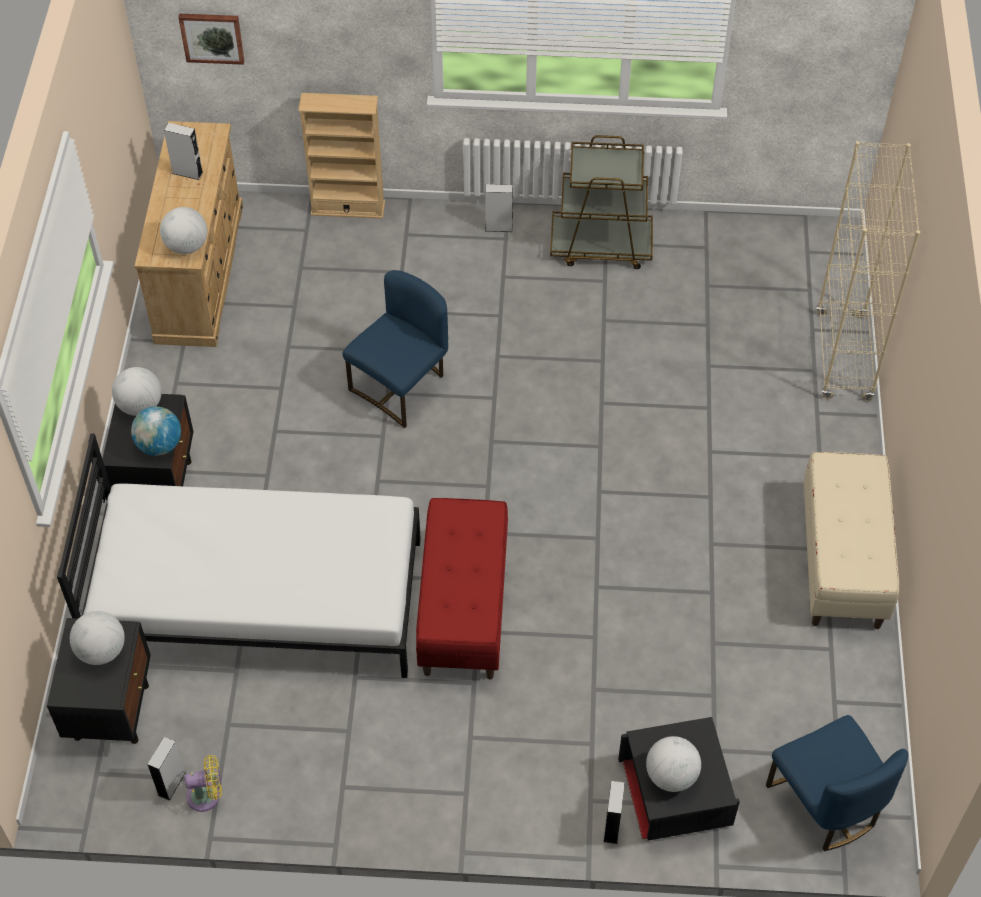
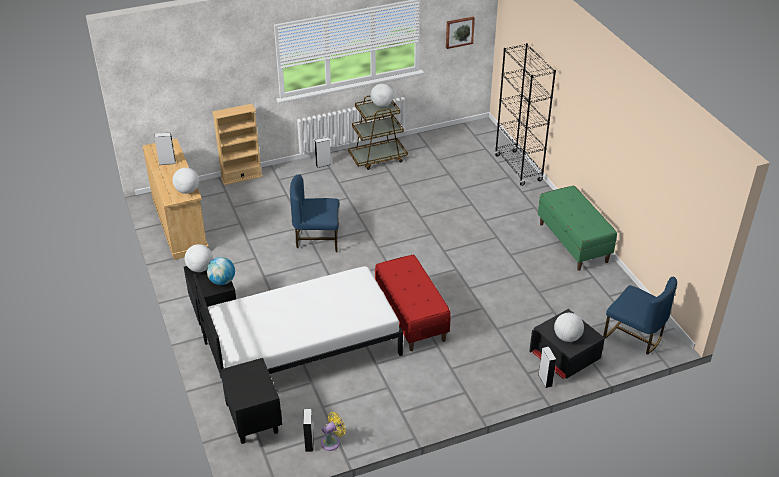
camera: 25 degrees left, 15 degrees down
globe [70,611,125,665] -> globe moved to [371,83,394,107]
picture [178,14,245,65] -> picture moved to [446,16,475,49]
blue chair [343,270,448,428] -> blue chair turned 105 degrees counterclockwise [290,174,339,252]
beige bench [804,452,899,629] -> green bench [538,186,617,271]
beige bookcase [816,141,920,401] -> black bookcase [495,43,556,186]

